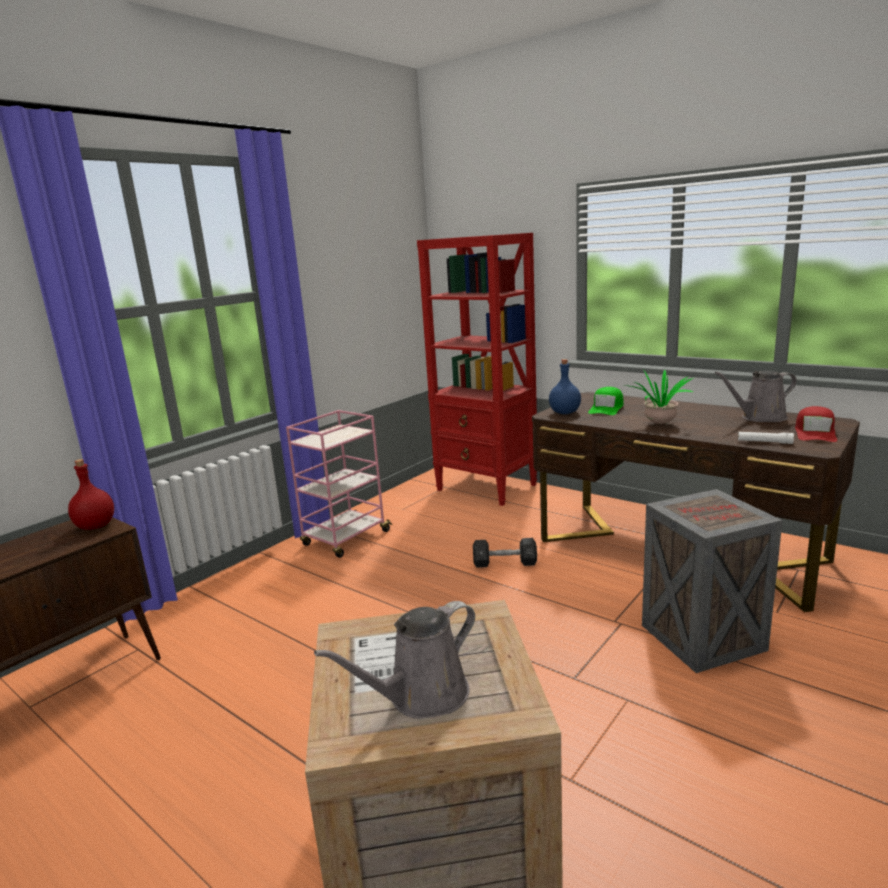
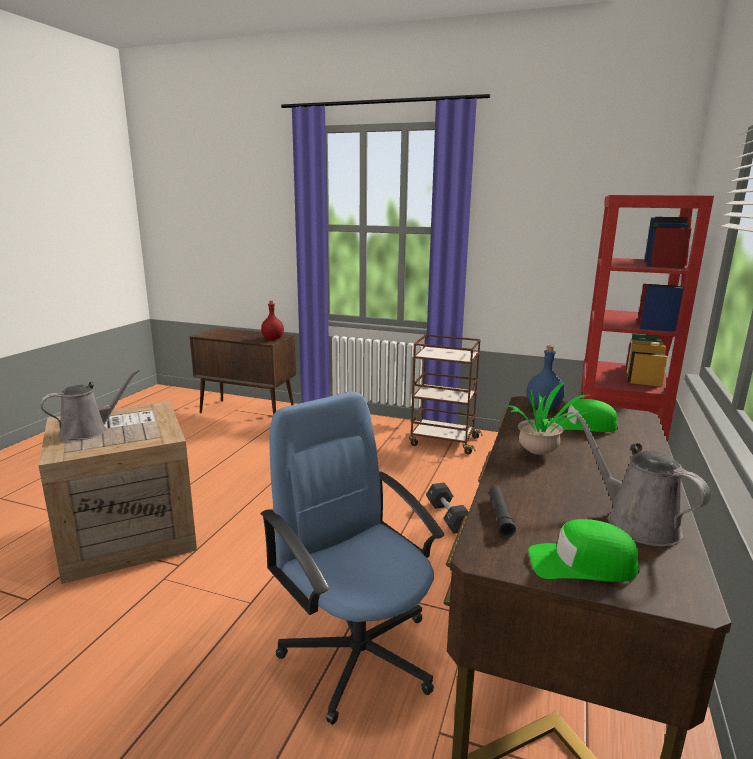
camera: 70 degrees right, 0 degrees up
pink cart [286,410,392,558] -> brown cart [409,334,482,454]
grey watering can [314,601,475,719] -> grey watering can turned 105 degrees clockwise [40,370,139,440]
crate [642,489,783,673] -> blue office chair [261,392,444,725]
white flashlight [738,432,794,444] -> black flashlight [489,486,516,538]
red cap [795,406,837,442] -> green cap [528,519,640,582]

